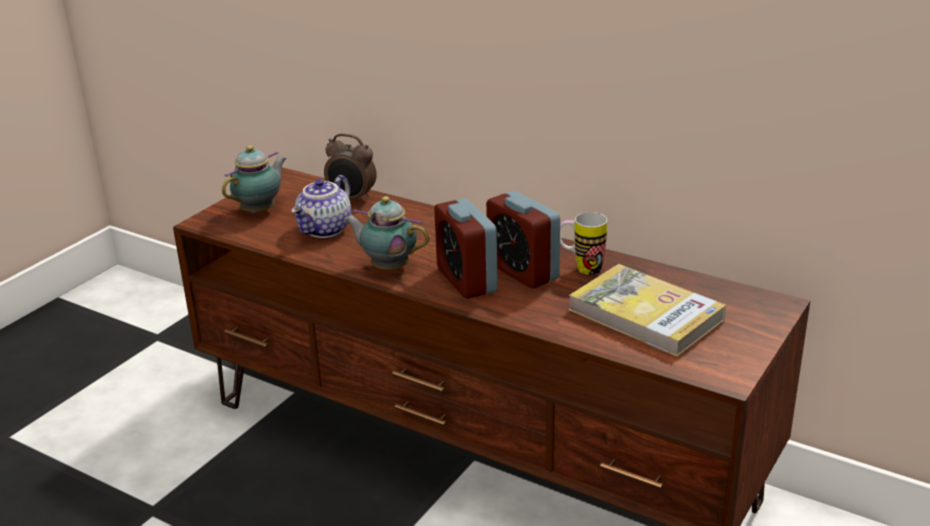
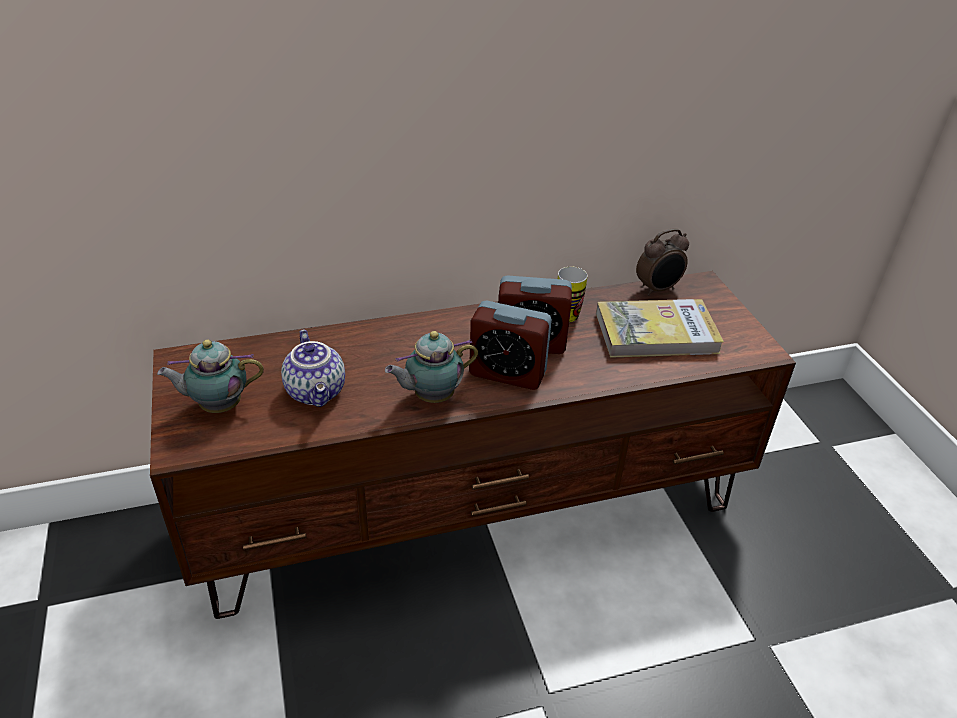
camera: 50 degrees left, 10 degrees up
teapot [222,145,287,214] -> teapot turned 90 degrees counterclockwise [157,340,264,413]
alarm clock [324,133,377,204] -> alarm clock moved to [636,228,689,296]

